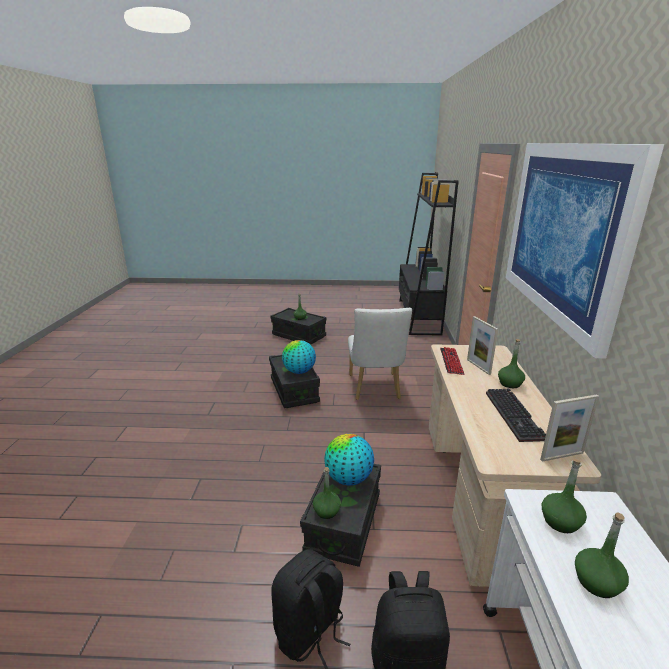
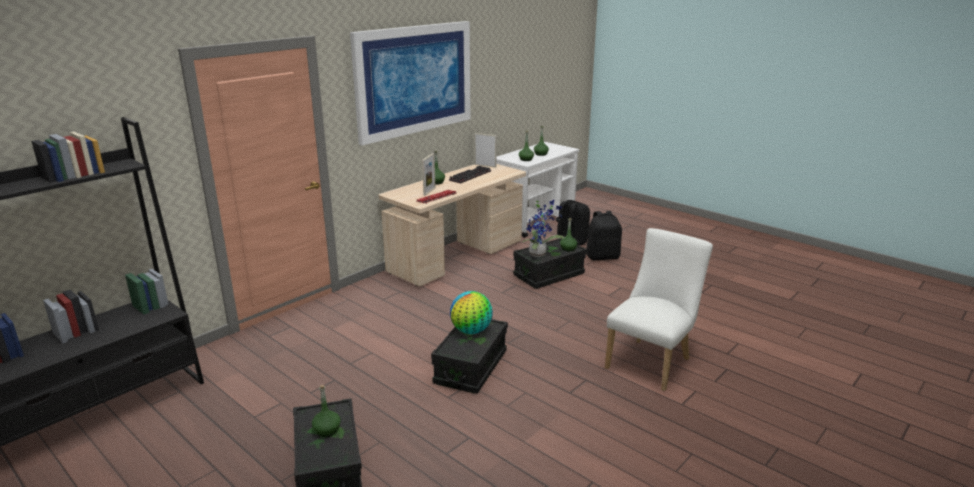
camera: 140 degrees left, 0 degrees up
globe [324,434,374,486] -> potted plant [522,198,564,257]
white chair [348,308,412,400] -> white chair moved to [605,228,713,391]

